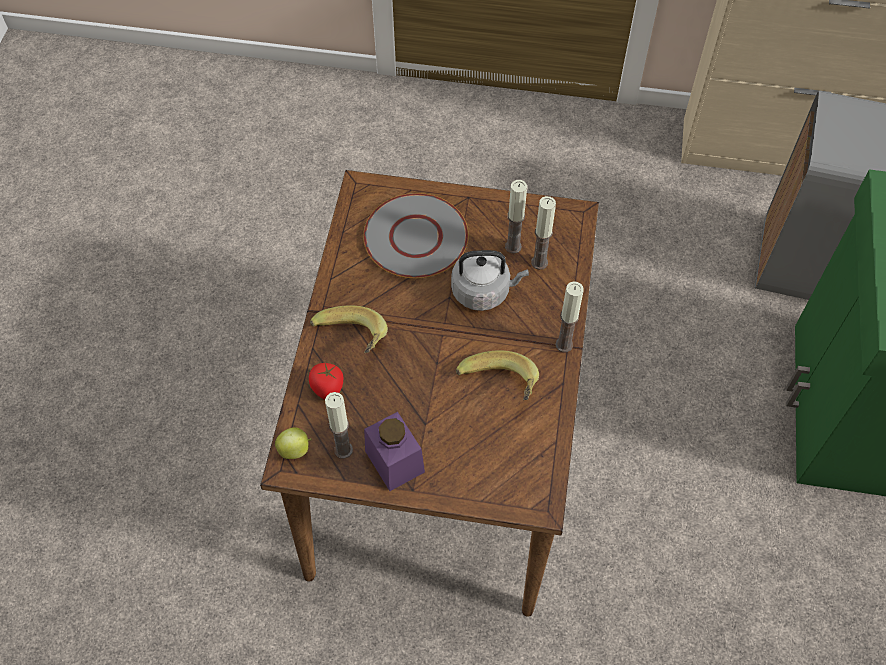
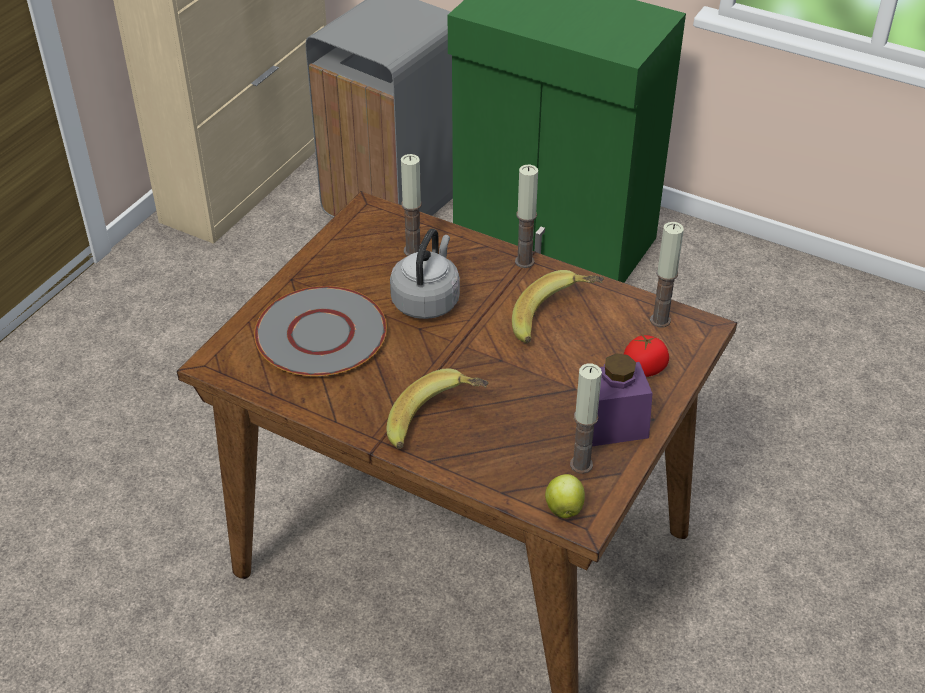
camera: 70 degrees left, 15 degrees down
tomato [309,363,343,400] -> tomato moved to [624,333,669,377]
candle [505,180,527,253] -> candle moved to [650,222,684,328]

